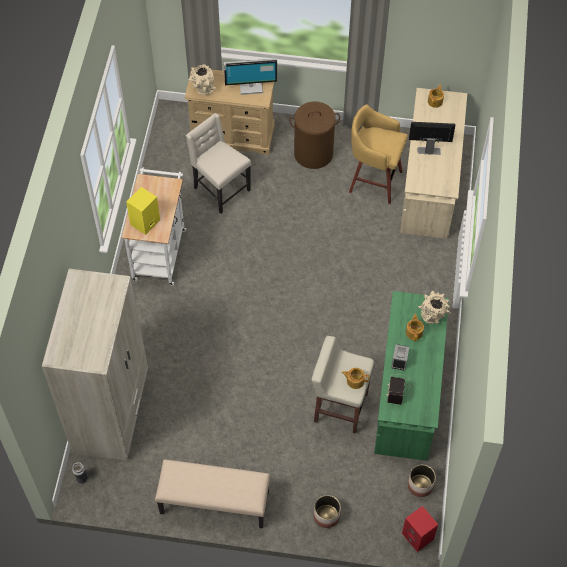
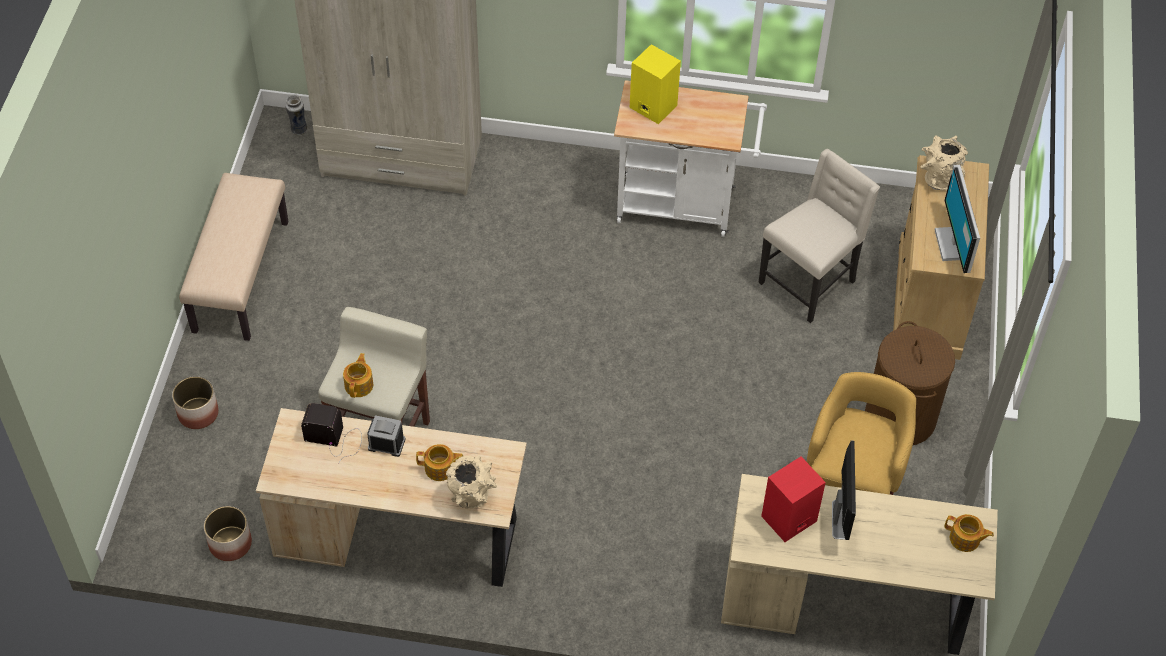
camera: 90 degrees right, 5 degrees down
green desk [374,291,449,461] -> beige desk [256,408,527,587]
red speaker [402,506,438,552] -> red speaker moved to [761,456,826,542]

